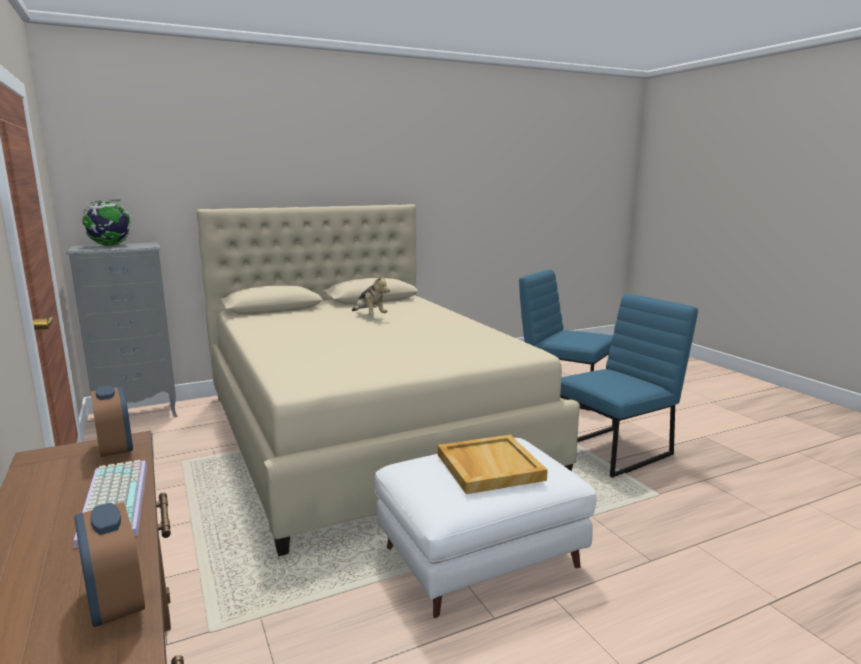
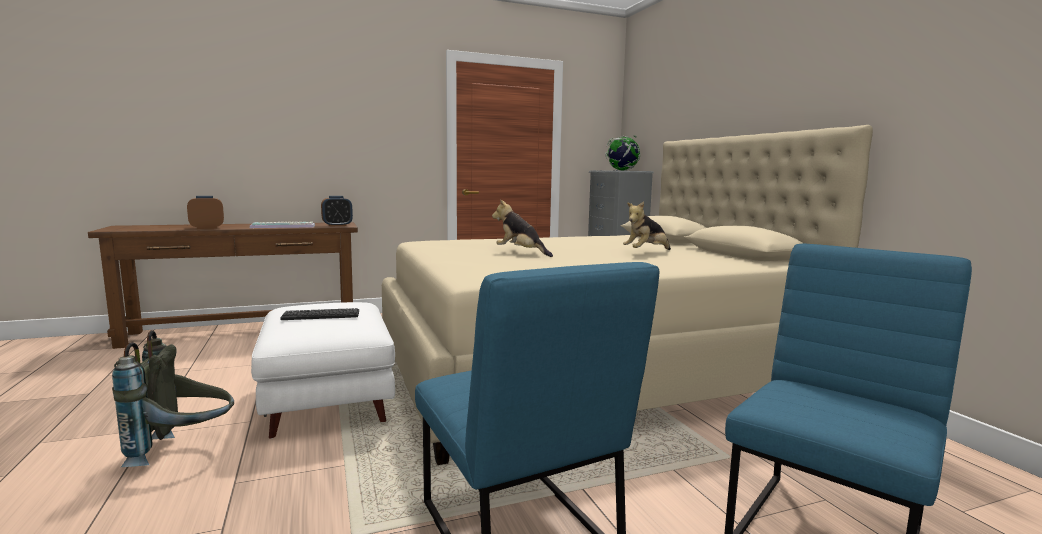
camera: 95 degrees right, 5 degrees down
beige tray [438,435,548,494] -> keyboard [280,308,359,320]
none -> grey backpack [112,330,234,467]
none -> plush toy [492,200,553,257]

